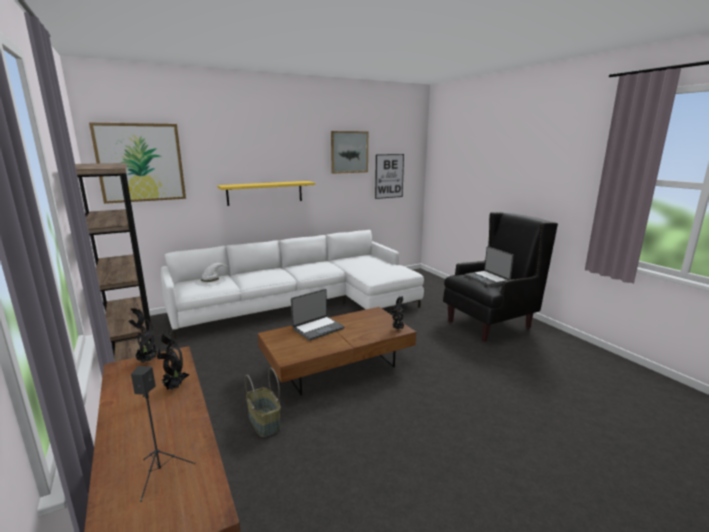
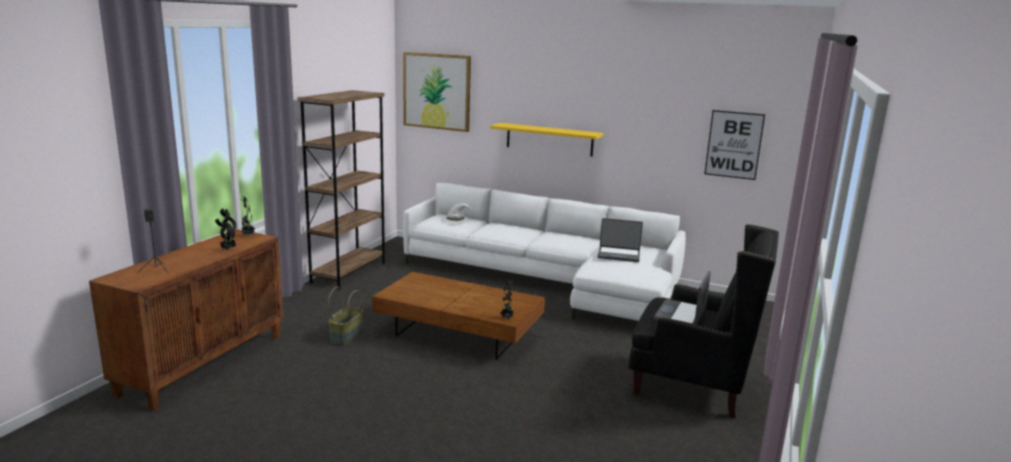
camera: 50 degrees right, 0 degrees up
laptop [291,289,345,341] -> laptop moved to [597,218,643,262]
picture [331,131,368,174] -> none

